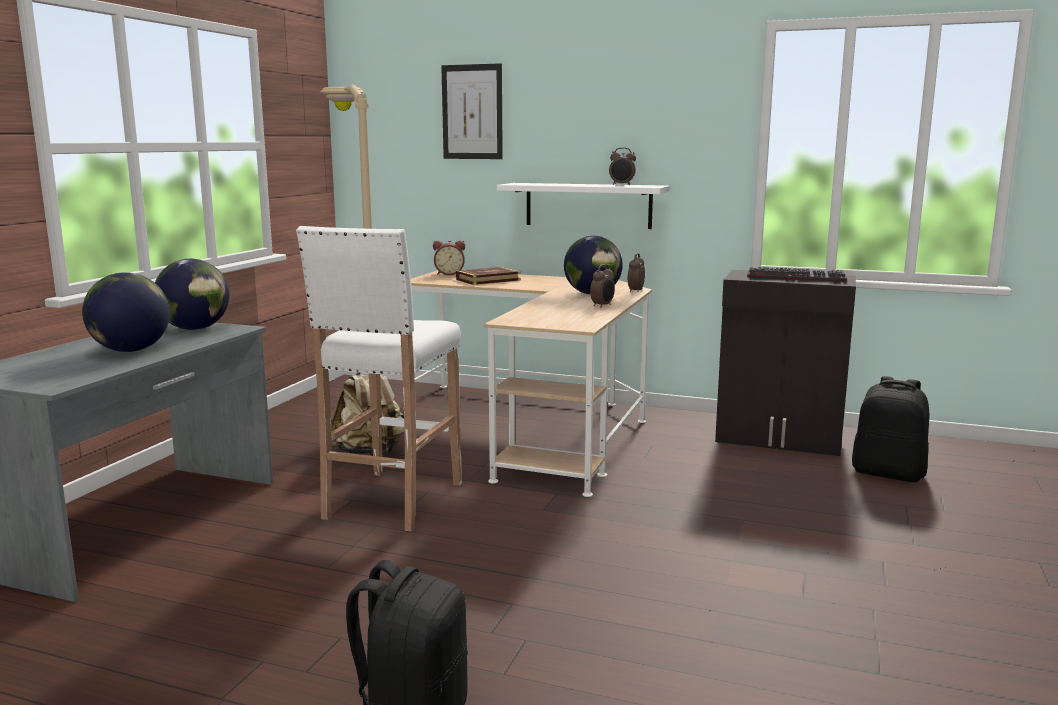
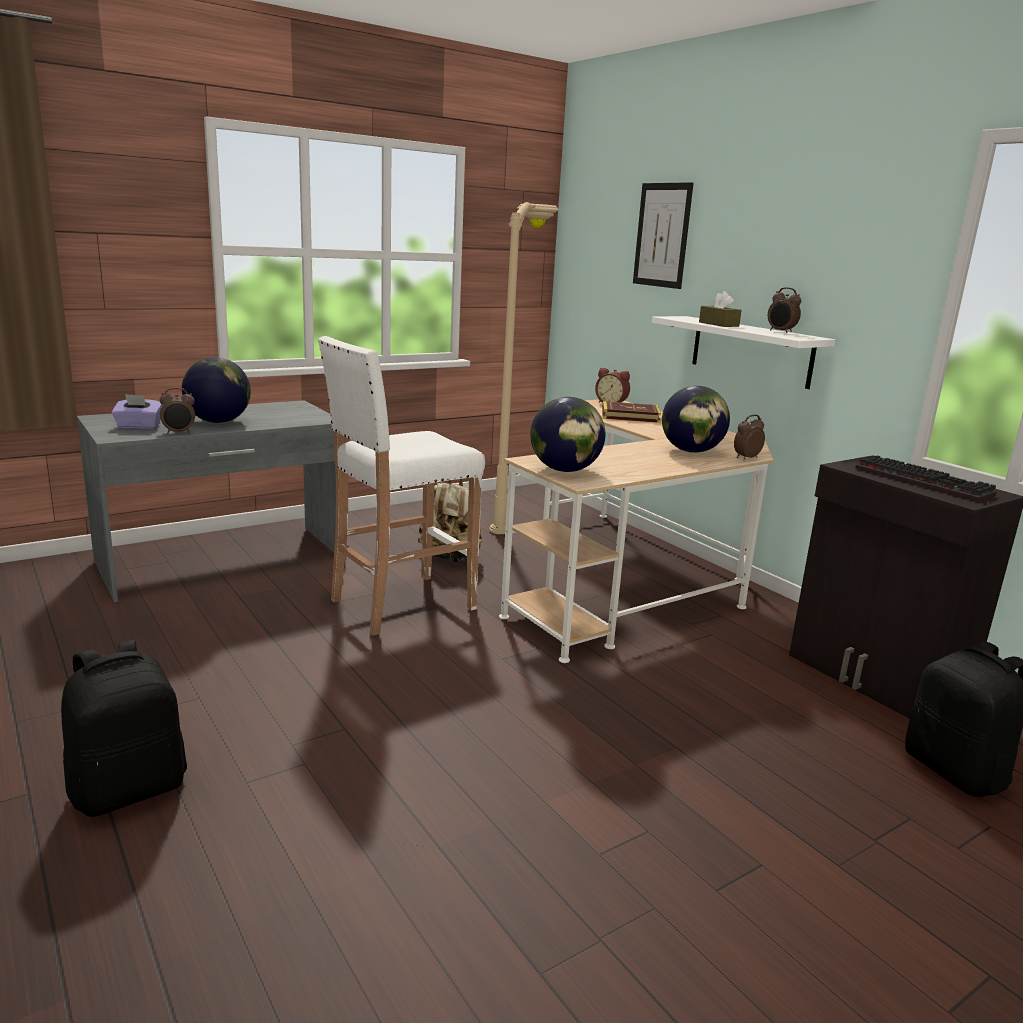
camera: 35 degrees right, 5 degrees up
globe [155,259,230,330] -> globe moved to [530,397,605,472]
alarm clock [590,264,615,307] -> alarm clock moved to [160,388,195,434]
none -> purple tissue box [112,394,163,429]
none -> brown tissue box [699,291,742,327]

